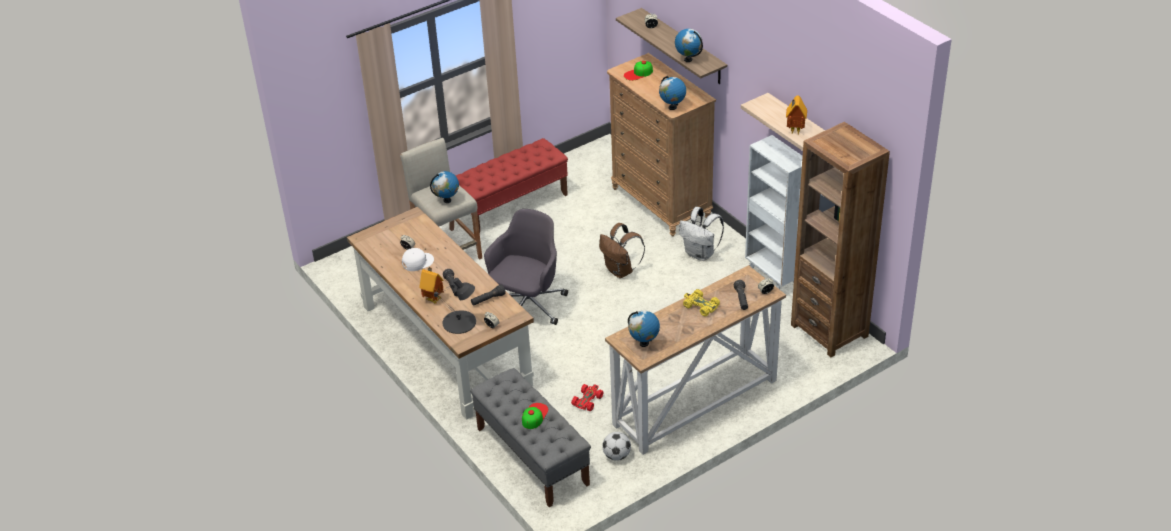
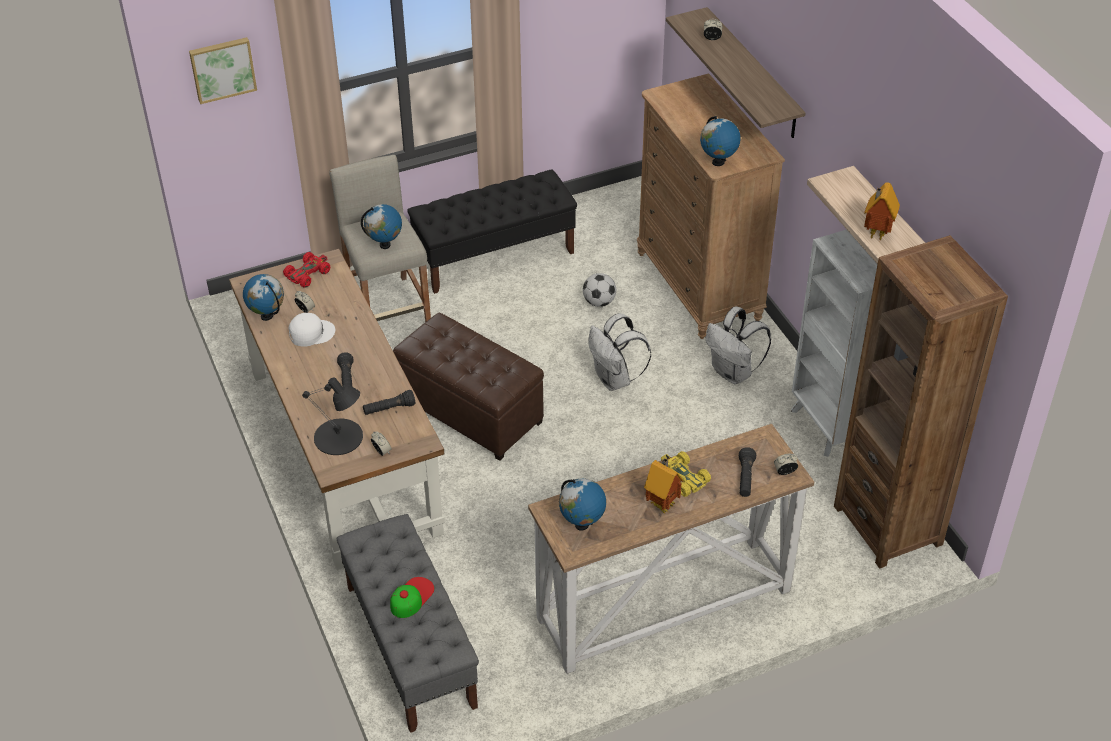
camera: 10 degrees right, 5 degrees up
toy house [419,267,444,304] -> toy house moved to [644,458,684,514]
red bench [455,138,568,232] -> black bench [407,170,577,294]
grey office chair [484,209,568,325] -> brown ottoman [393,313,544,461]
red toy car [571,384,603,411] -> red toy car moved to [283,252,330,288]
brown backpack [599,223,645,278] -> white backpack [589,313,651,391]
football [602,432,631,461] -> football moved to [583,273,616,307]
cap [624,61,653,81] -> none
globe [675,29,703,62] -> globe moved to [243,274,284,321]
none -> picture [189,37,257,104]

